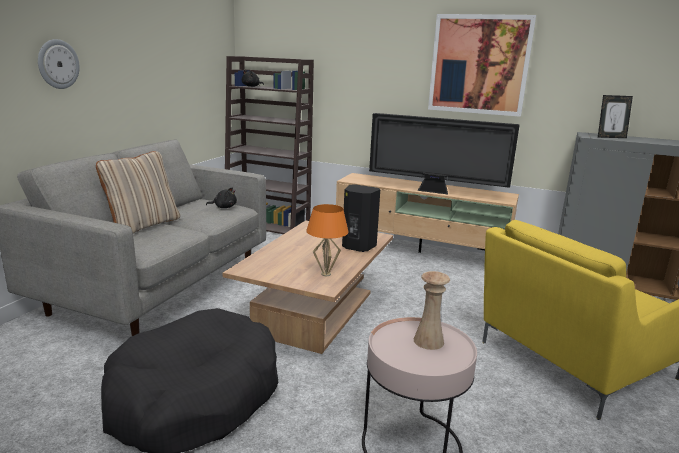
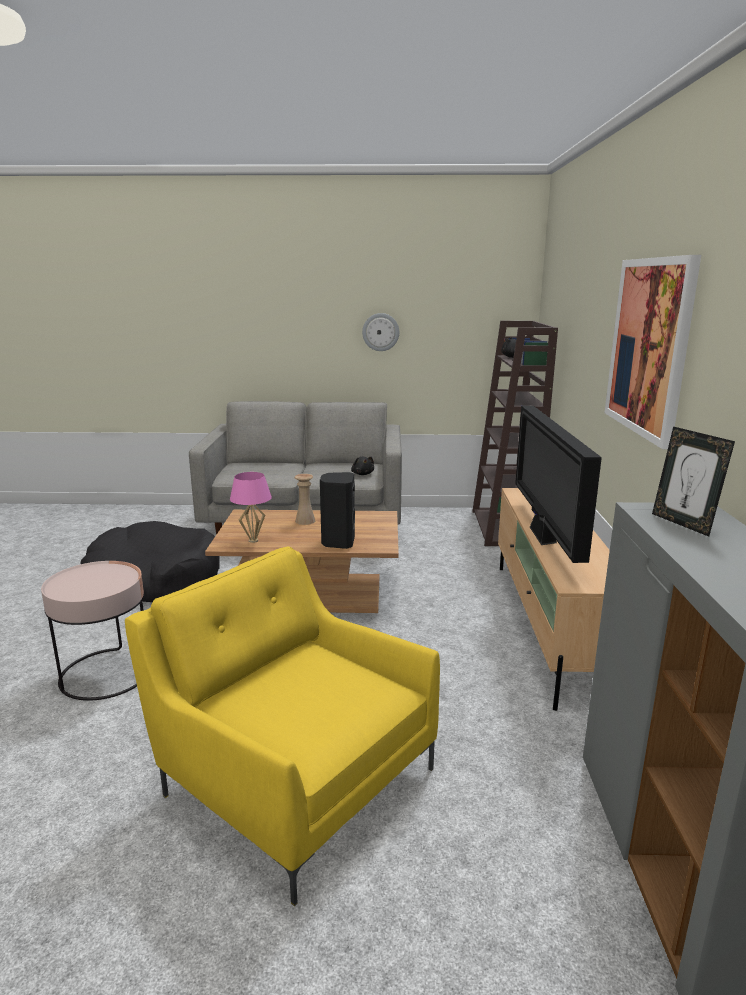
camera: 70 degrees right, 0 degrees up
wall clock [38,39,80,89] -> wall clock moved to [362,313,399,351]
beige pillow [96,151,180,233] -> none
orange table lamp [306,204,349,276] -> pink table lamp [230,472,272,543]
beige vase [414,271,450,350] -> beige vase moved to [295,474,315,525]

